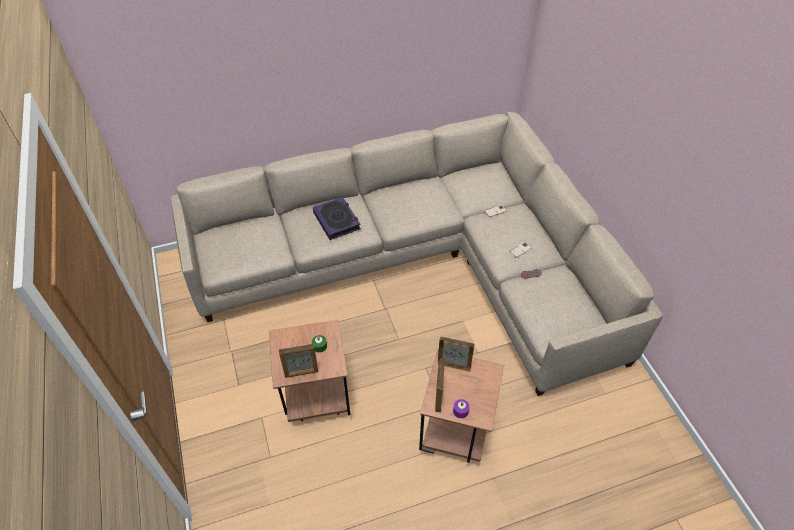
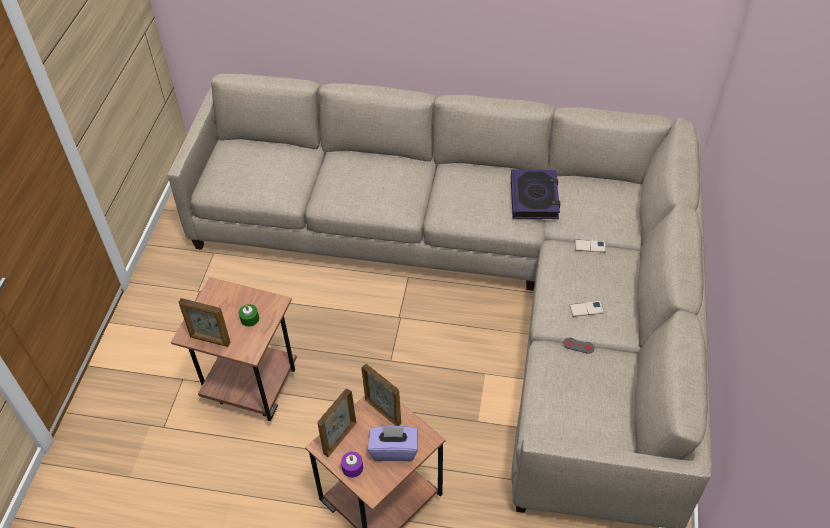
camera: 30 degrees right, 0 degrees up
book [313,197,361,240] -> book moved to [511,170,560,219]
none -> purple tissue box [368,426,418,461]

